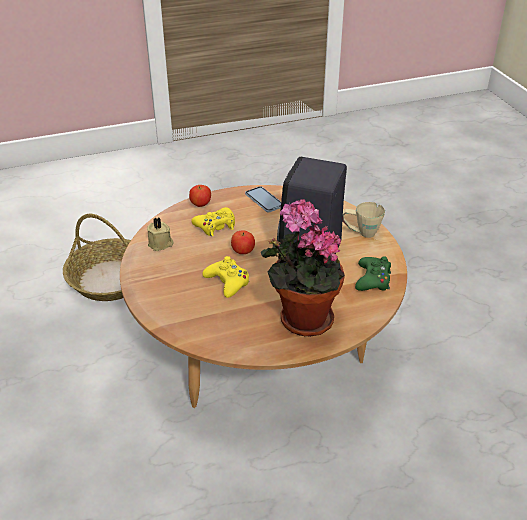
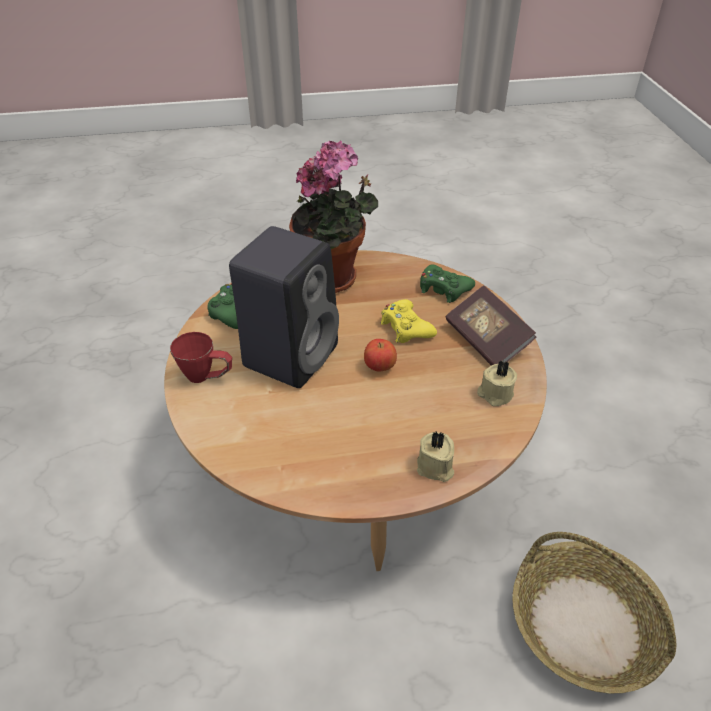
camera: 170 degrees left, 5 degrees up
apple [189,185,211,207] -> beige candle [417,431,454,482]
yellow game controller [191,207,235,236] -> none
phone [245,186,281,212] -> none
beige mug [342,202,385,238] -> red mug [170,332,232,383]
none -> green game controller [420,265,475,303]
none -> book [446,286,536,366]

